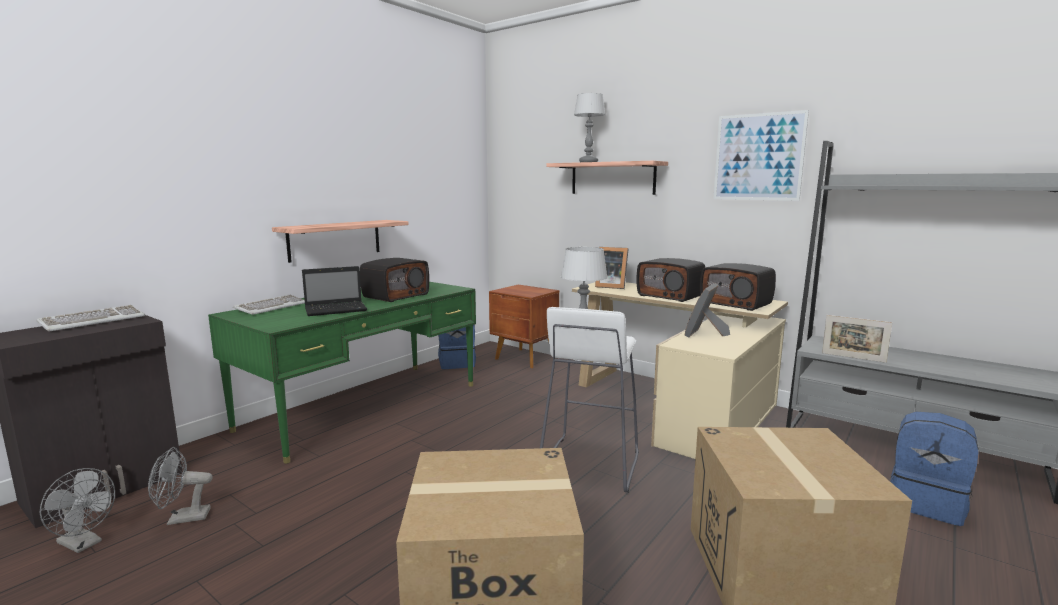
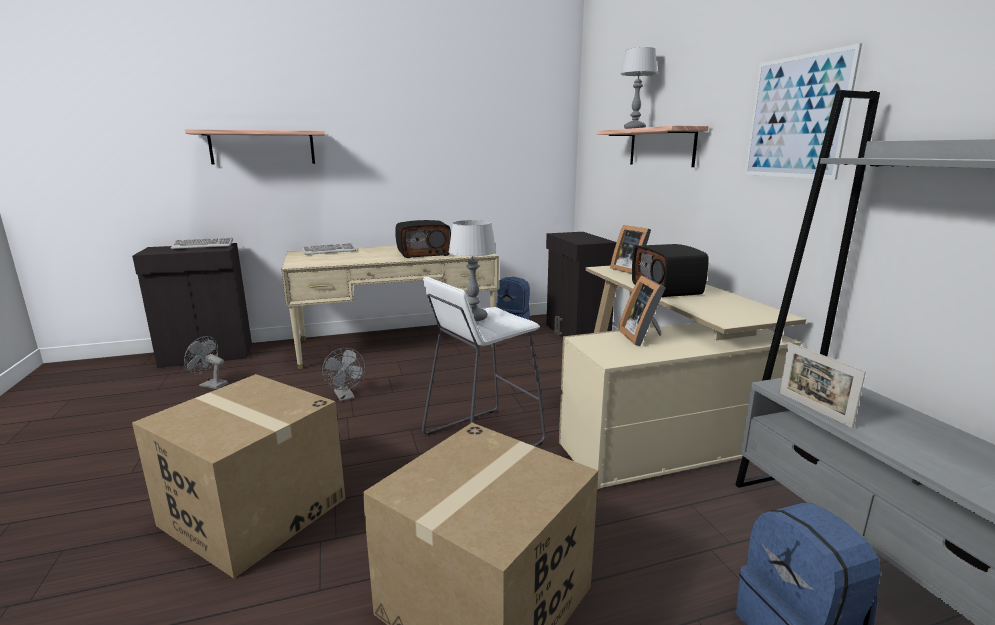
camera: 35 degrees right, 5 degrees up
grey fan [39,468,115,553] -> grey fan moved to [322,348,365,401]
green desk [208,282,476,464] -> beige desk [282,246,499,369]
shelf [272,220,409,263] -> shelf moved to [185,129,324,164]
laptop [302,266,367,316] -> none
brown nightstand [489,285,559,368] -> black cabinet [546,232,617,338]
picture frame [685,283,730,337] -> picture frame turned 75 degrees counterclockwise [618,275,665,346]
radio [700,263,776,311] -> none

